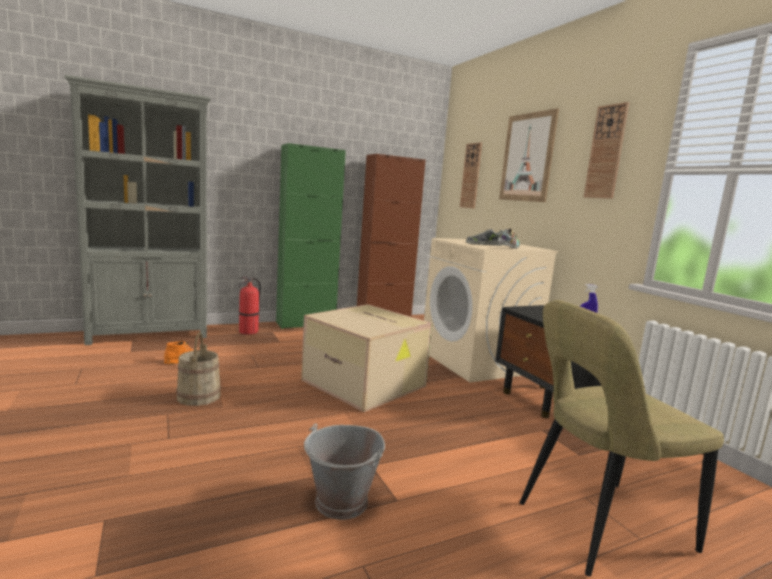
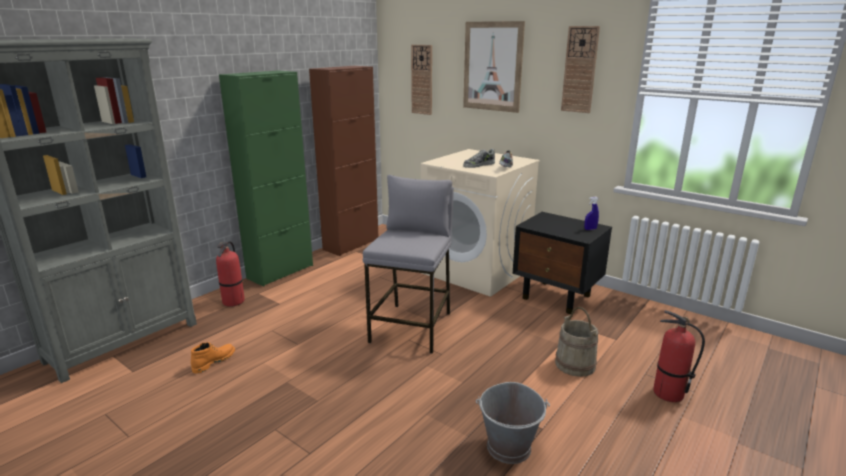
camera: 25 degrees left, 10 degrees up
beige bucket [176,332,221,406] -> beige bucket moved to [555,307,598,377]
cardboard box [301,304,432,412] -> grey stool [363,175,454,354]
beige chair [520,300,724,577] -> fire extinguisher [653,310,705,402]

